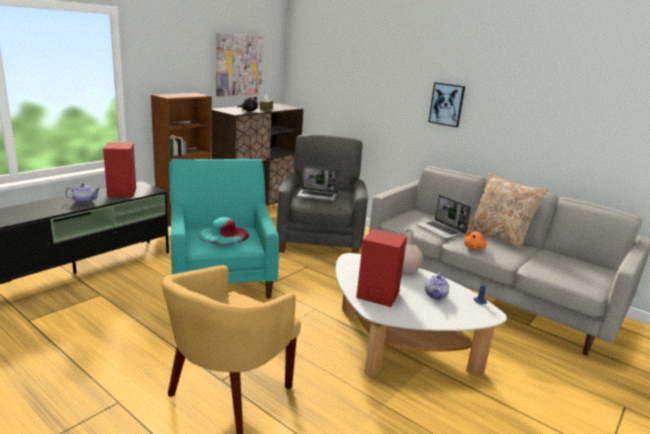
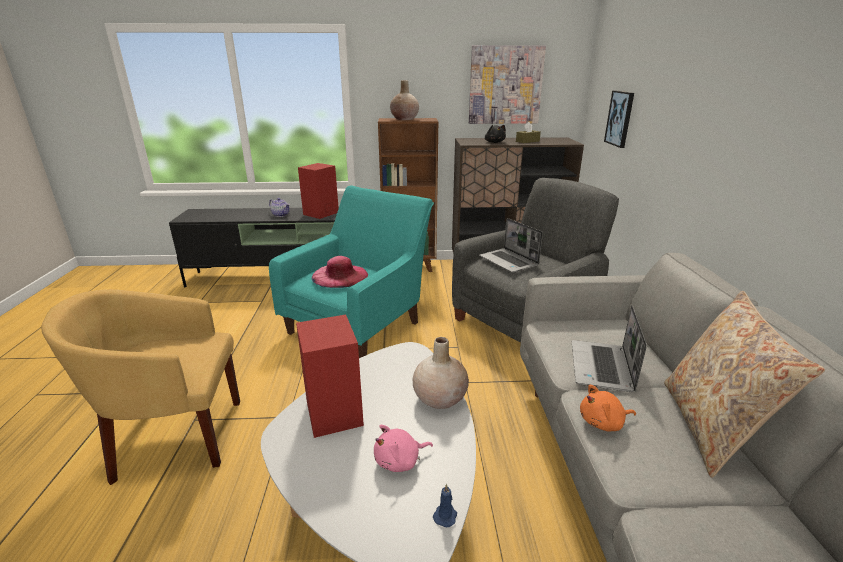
camera: 50 degrees right, 5 degrees up
turquoise hat [199,217,249,245] -> pink hat [312,256,368,288]
teapot [425,273,449,300] -> pink plush toy [374,425,433,472]
picture [428,82,465,127] -> picture moved to [604,91,634,148]
none -> beige vase [390,80,419,120]

